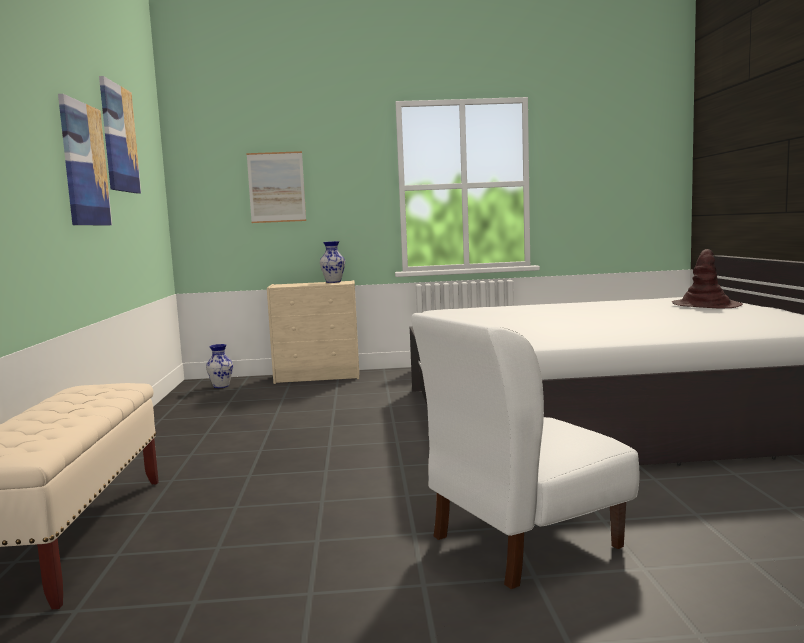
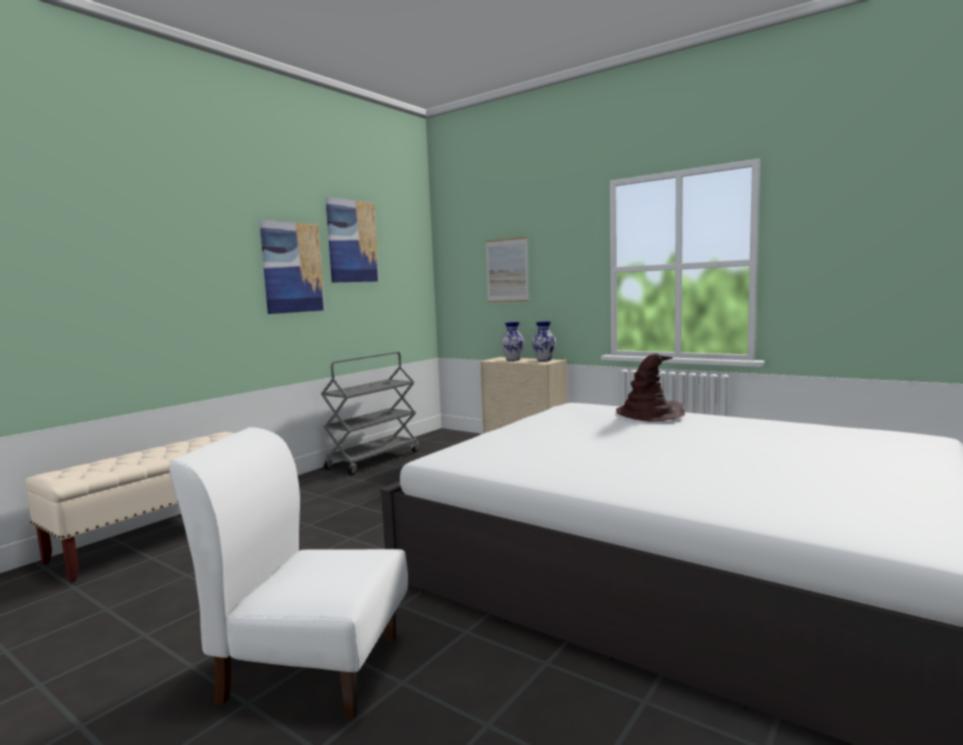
camera: 40 degrees right, 0 degrees up
vase [206,344,233,388] -> vase moved to [501,322,525,361]
brown hat [672,249,743,308] -> brown hat moved to [616,353,685,421]
none -> grey cart [321,352,419,475]

